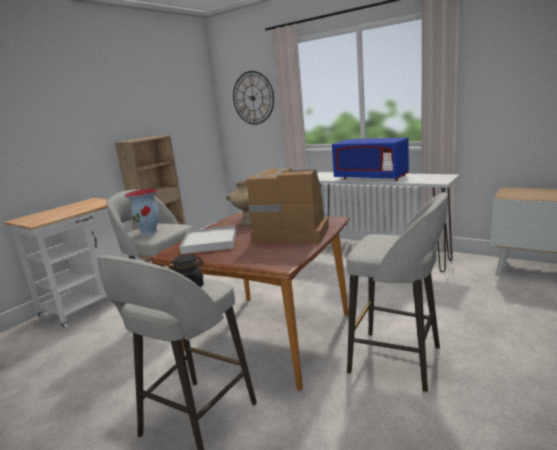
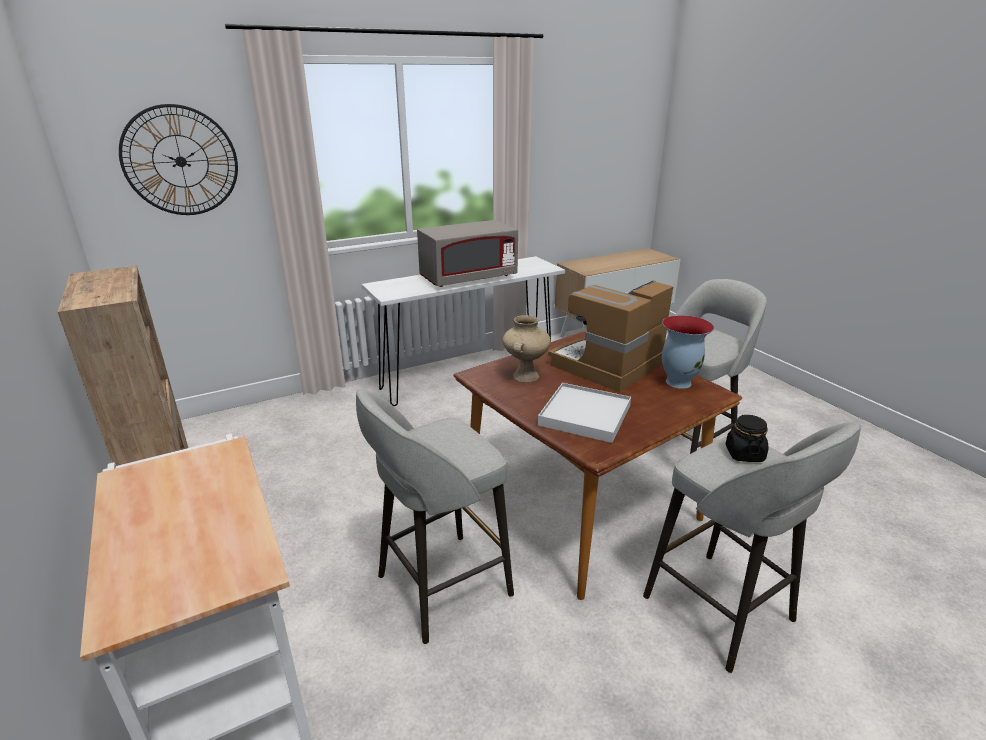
camera: 65 degrees left, 10 degrees up
vase [124,189,159,235] -> vase moved to [662,315,714,389]
blue microwave [332,137,409,181] -> grey microwave [417,220,518,287]

